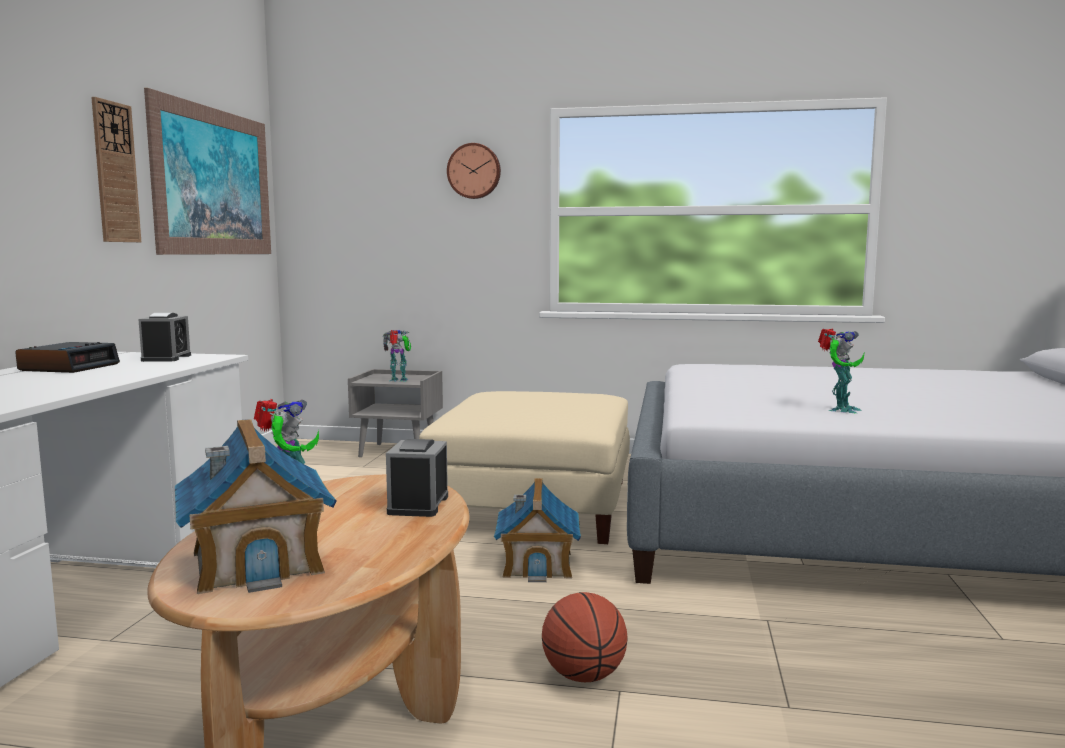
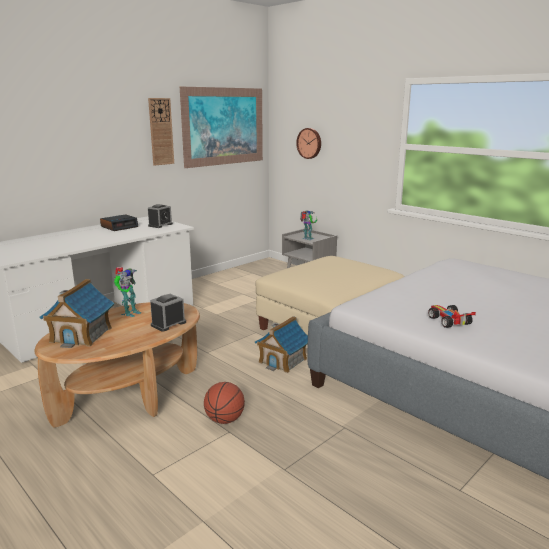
camera: 35 degrees right, 10 degrees up
wall clock [447,143,501,199] -> wall clock moved to [296,128,321,159]
toy robot [818,329,864,413] -> toy car [428,305,476,328]

